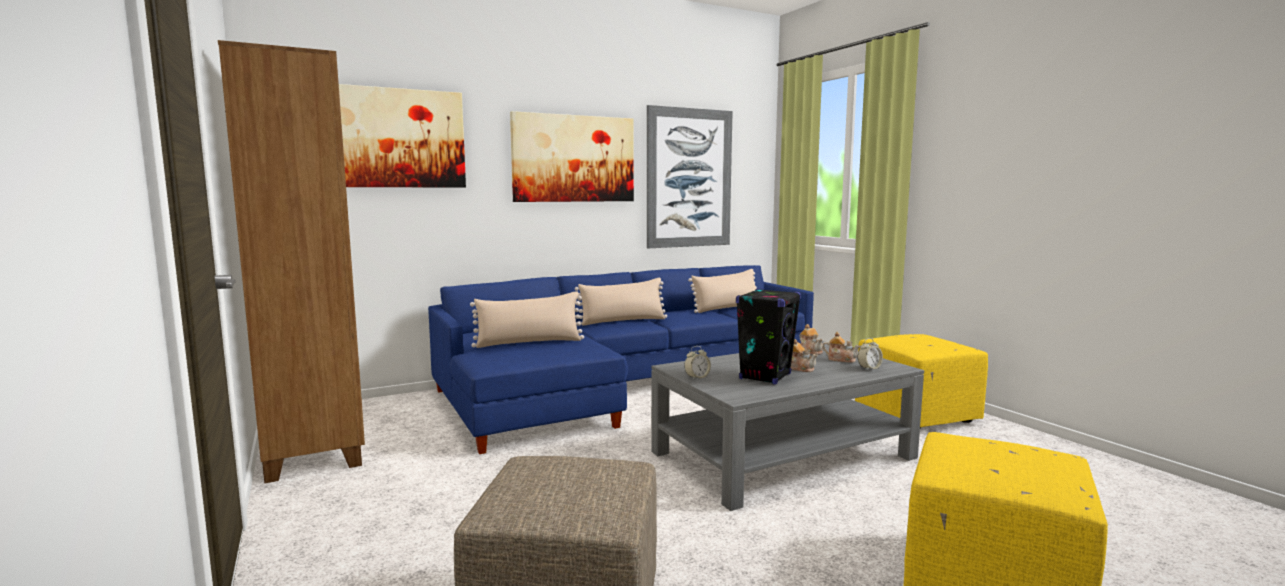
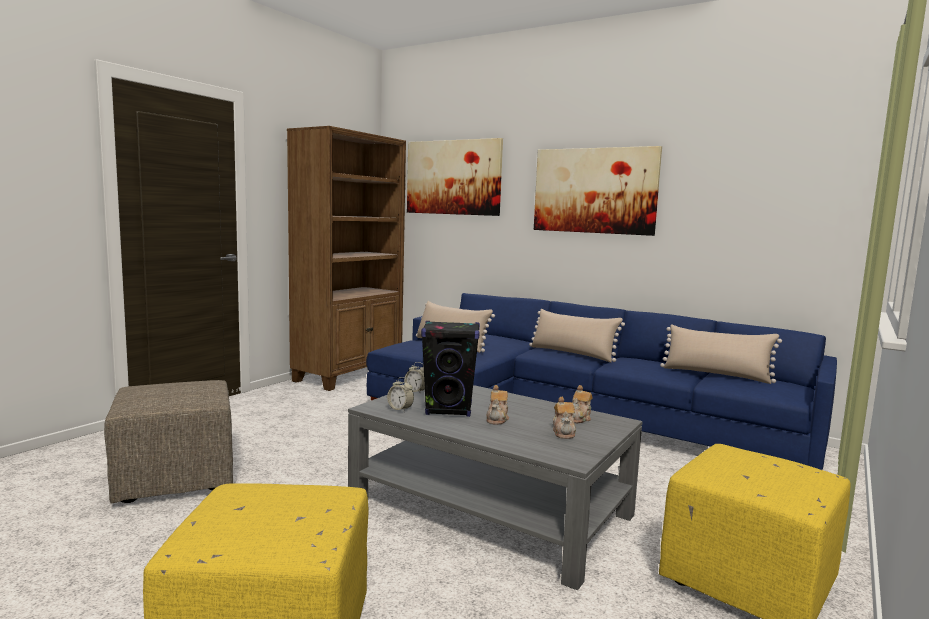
camera: 60 degrees right, 0 degrees up
picture [647,105,733,248] -> none
alarm clock [857,338,883,370] -> alarm clock moved to [387,377,414,412]

